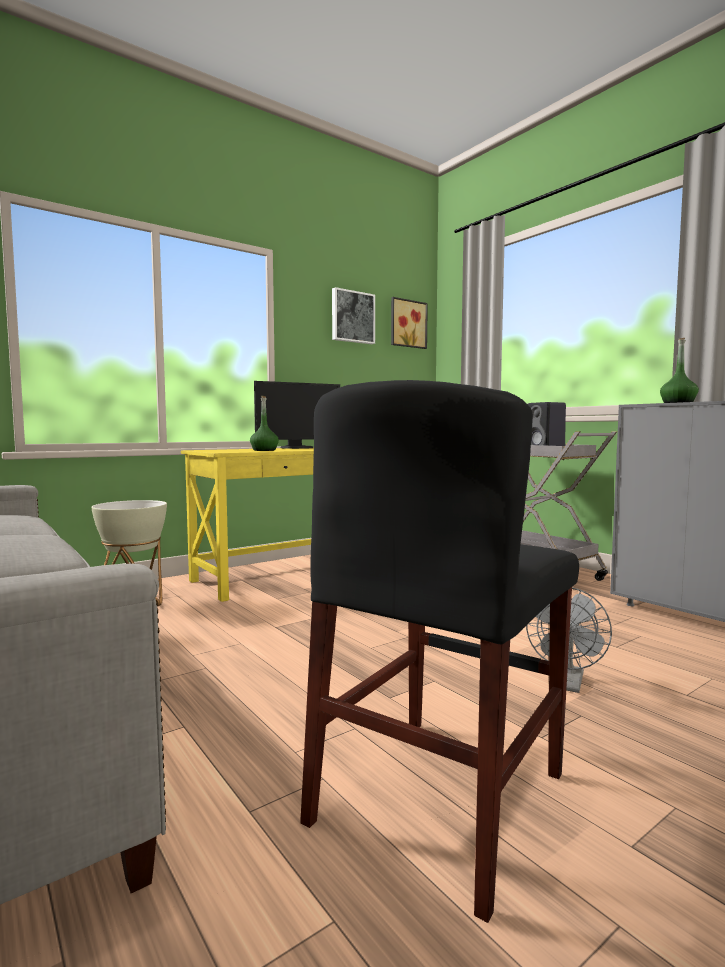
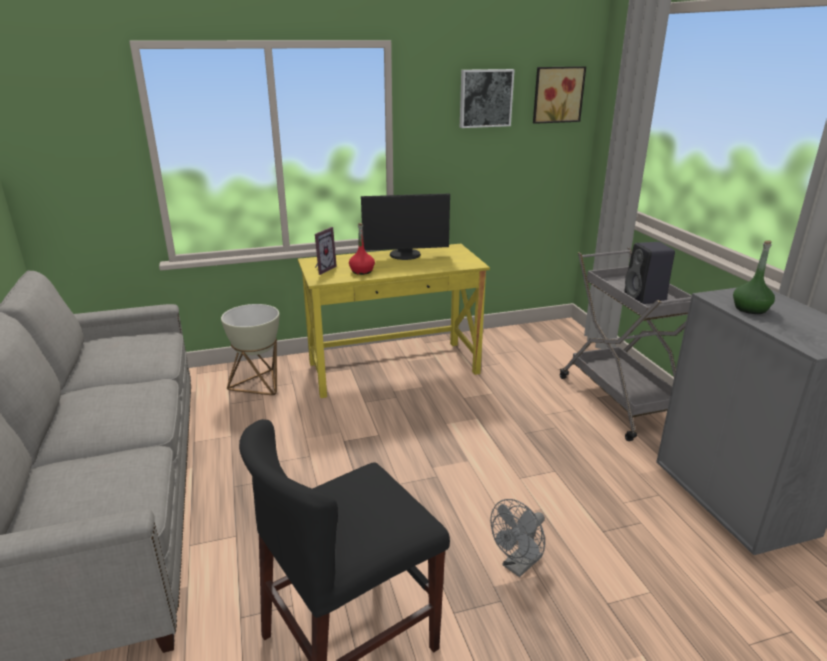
camera: 20 degrees right, 20 degrees up
green bottle [250,396,279,451] -> red bottle [349,223,375,275]
none -> picture frame [315,227,337,275]

